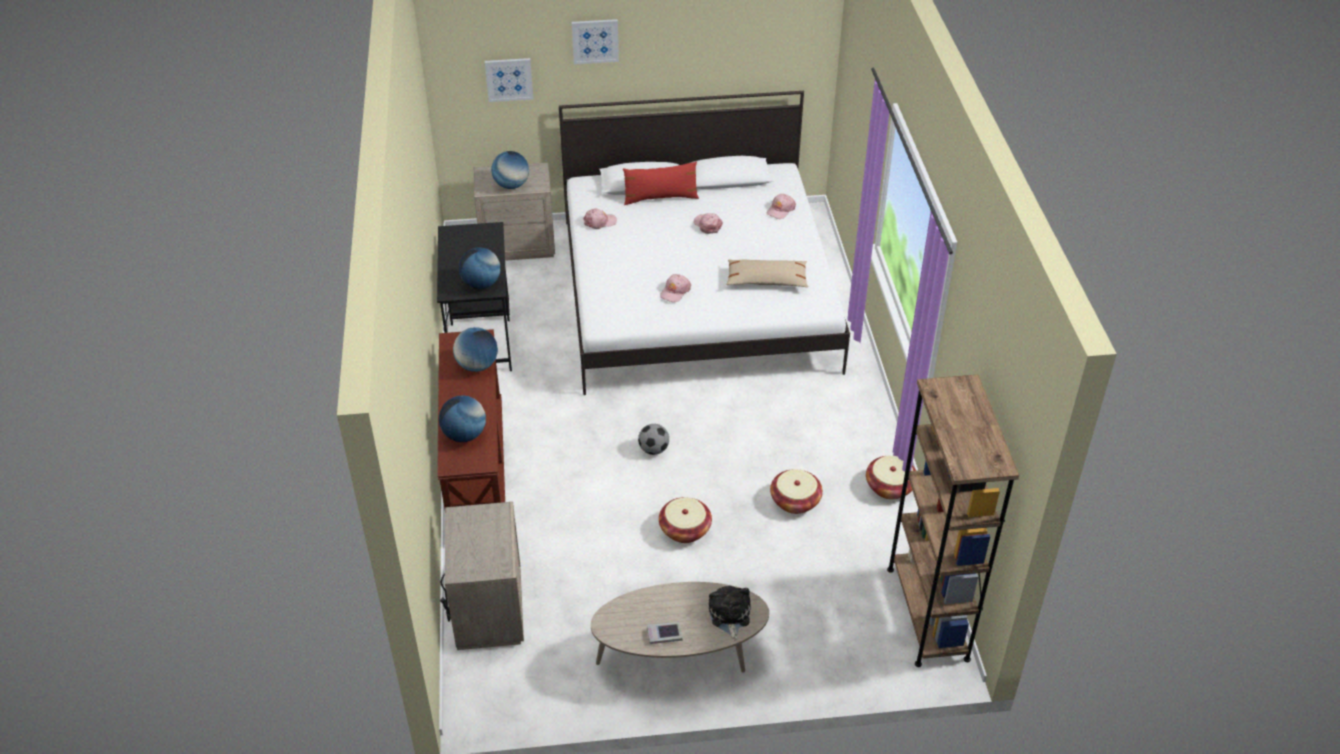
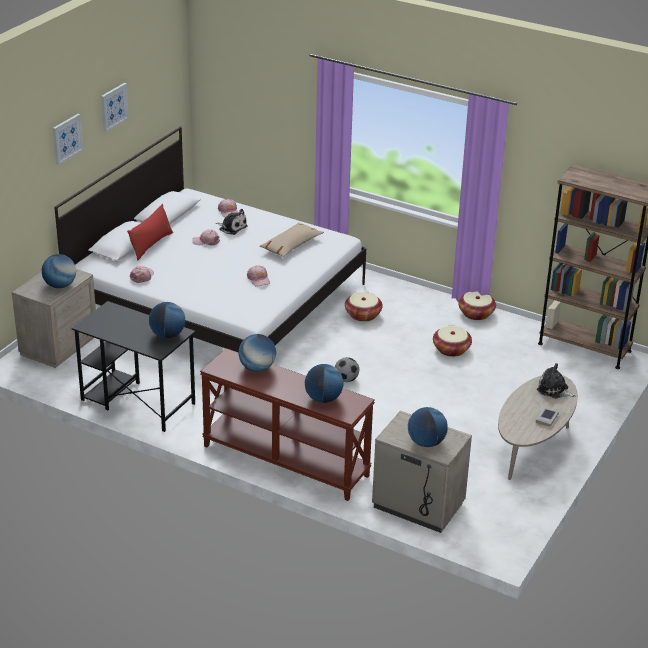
camera: 55 degrees left, 10 degrees down
picture [485,58,533,102] -> picture moved to [101,83,129,132]
basket [659,497,712,543] -> basket moved to [345,292,383,322]
none -> plush toy [216,209,248,235]
none -> globe [408,407,448,447]

